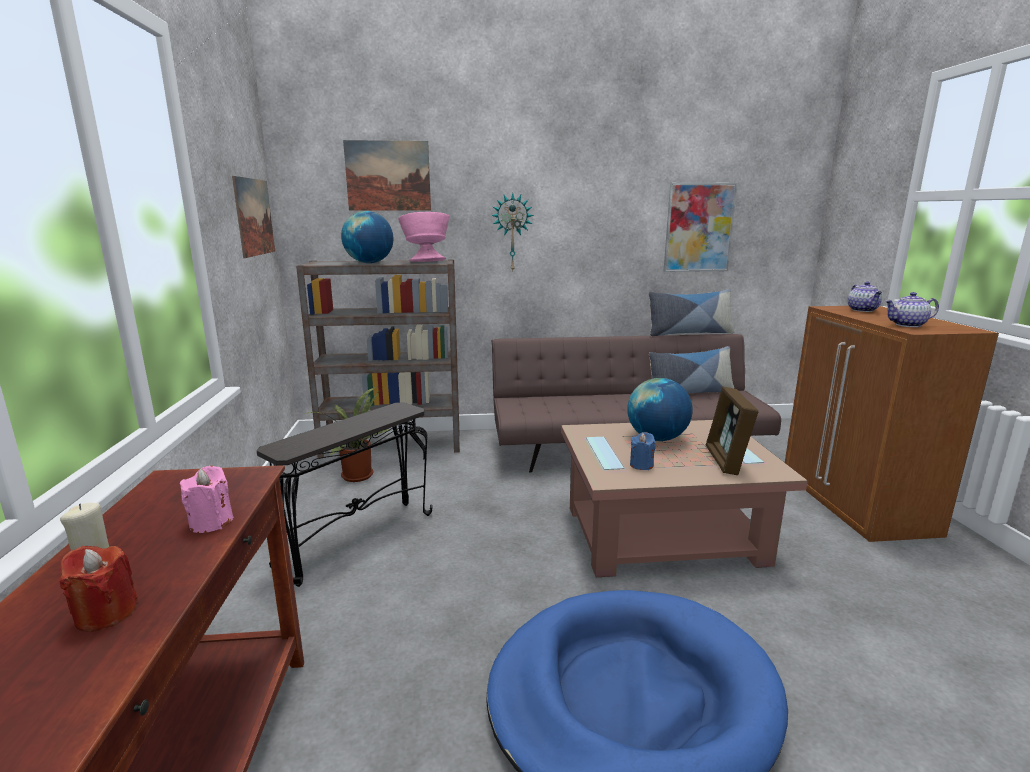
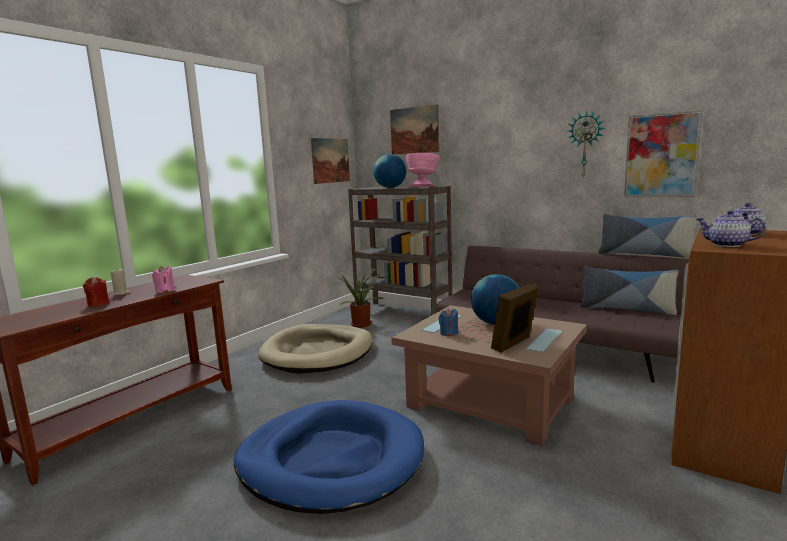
camera: 40 degrees right, 5 degrees down
black side table [257,402,433,587] -> beige dog bed [258,324,372,373]
wall clock [491,193,534,273] -> wall clock moved to [568,110,605,179]

